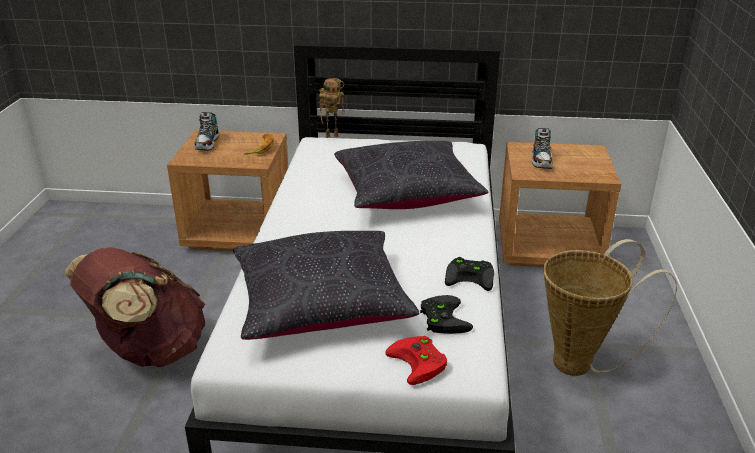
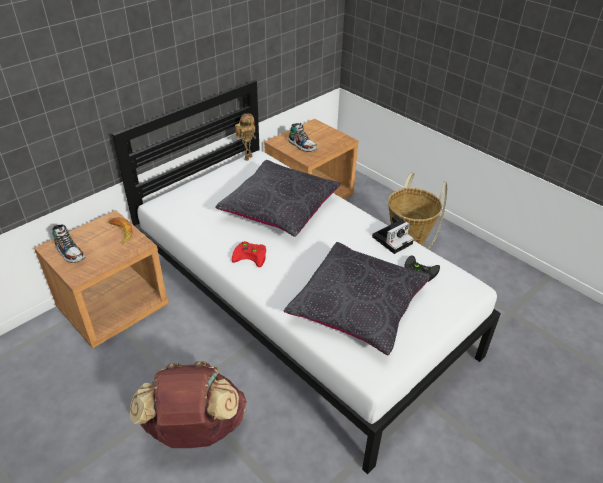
camera: 50 degrees left, 10 degrees up
toy robot [319,78,345,138] -> toy robot moved to [235,114,256,161]
red game controller [385,336,447,385] -> red game controller moved to [232,241,266,267]
black game controller [445,257,494,291] -> camera [372,215,414,254]

